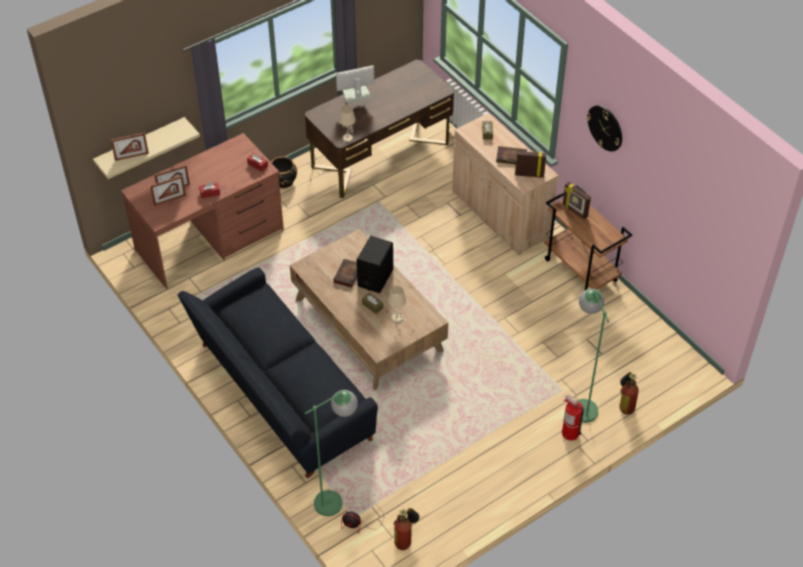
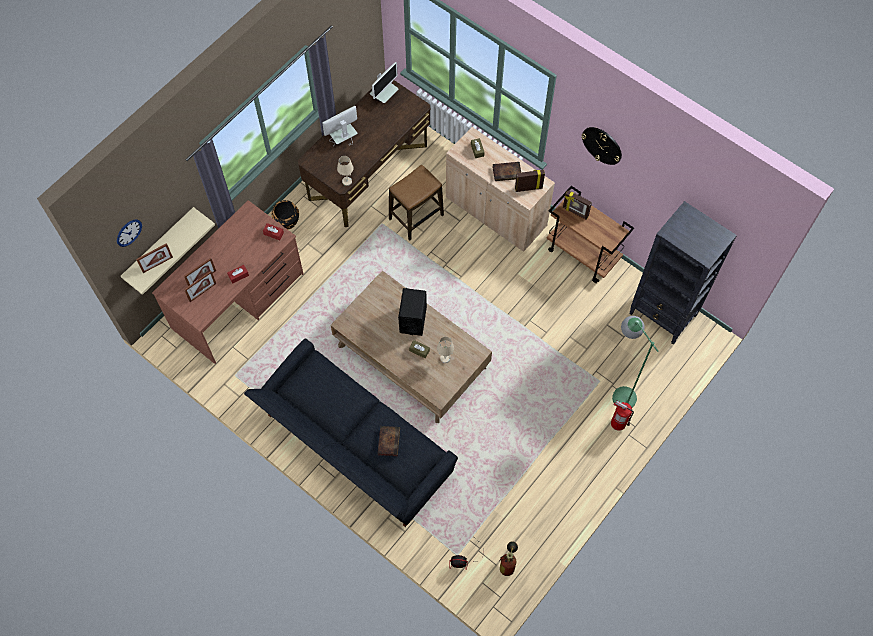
camera: 15 degrees left, 15 degrees up
green floor lamp [305,390,358,516] -> none
book [333,259,357,288] -> book moved to [377,426,400,456]
fire extinguisher [620,372,639,415] -> none
none -> wall clock [117,219,142,247]
none -> monitor [370,62,398,103]
none -> stool [389,165,444,241]
none -> black bookcase [629,201,737,344]

